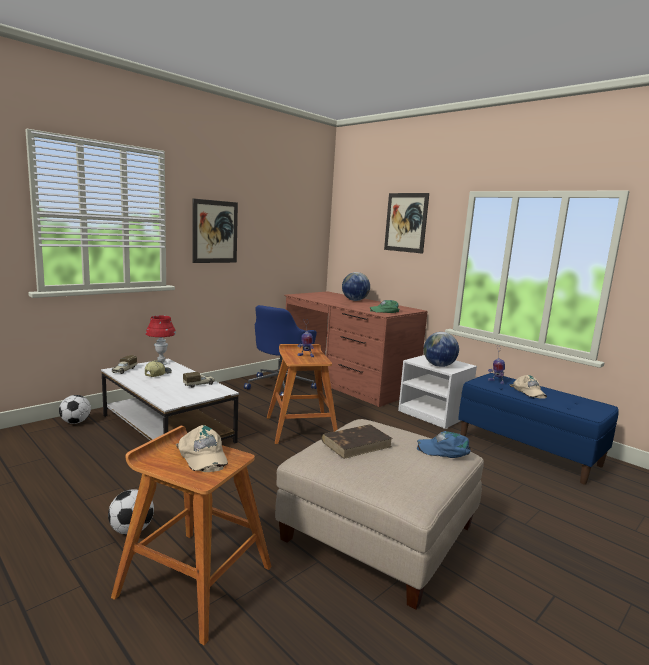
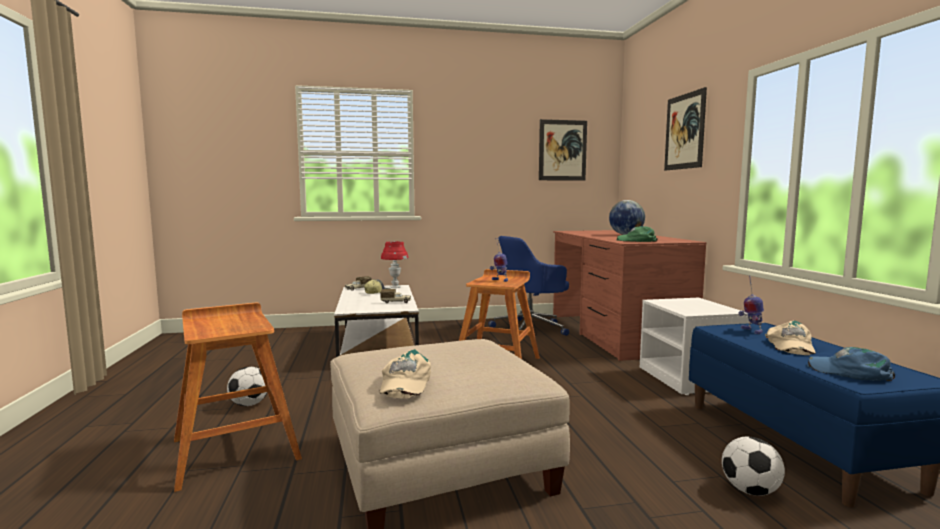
camera: 35 degrees right, 5 degrees down
football [59,395,91,424] -> football moved to [722,437,785,496]
beige cap [176,425,228,472] -> beige cap moved to [380,349,431,399]
picture [192,198,238,263] -> picture moved to [539,119,587,181]
brown book [321,424,393,459] -> none
blue cap [417,431,471,458] -> blue cap moved to [807,347,895,381]
globe [424,332,459,367] -> none

